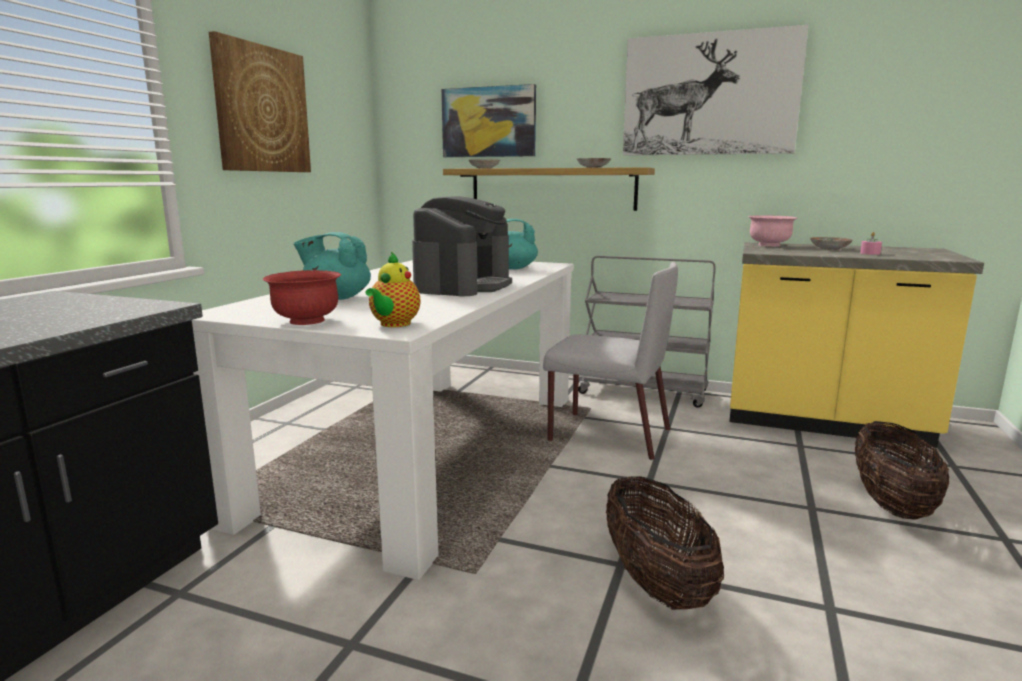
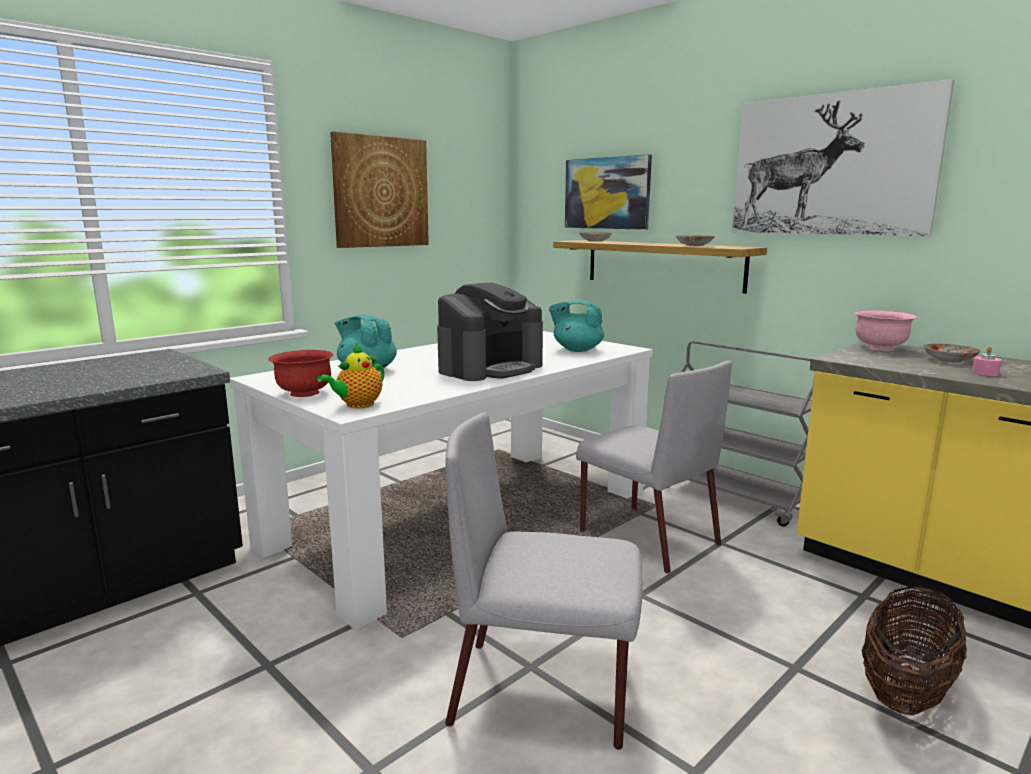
camera: 25 degrees right, 0 degrees up
basket [606,476,724,610] -> grey chair [445,412,643,750]

